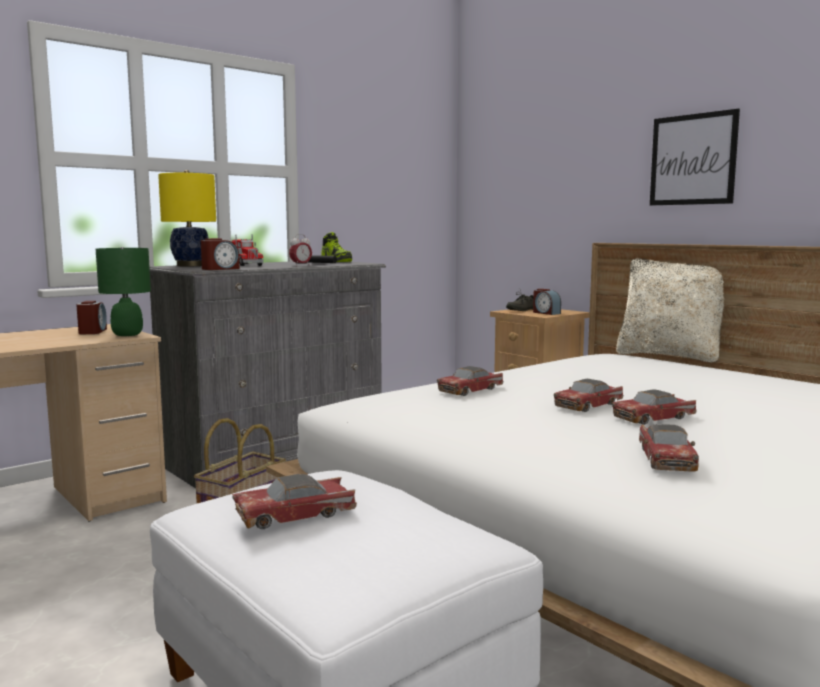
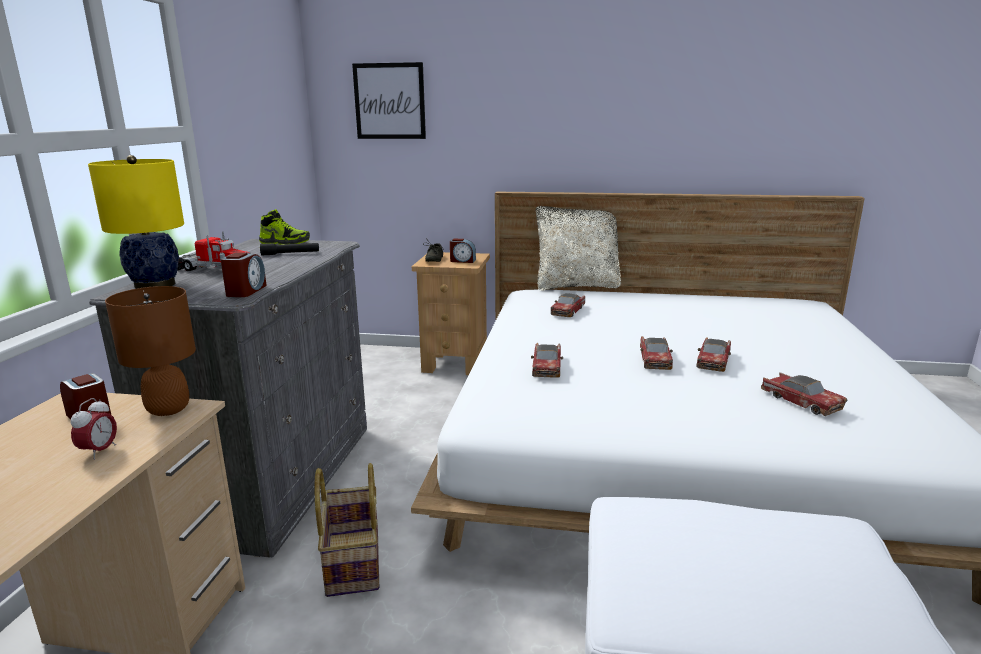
camera: 40 degrees left, 10 degrees up
green table lamp [96,247,151,336] -> brown table lamp [105,286,196,416]
toy car [232,474,357,529] -> toy car moved to [551,293,585,317]
alarm clock [289,234,312,266] -> alarm clock moved to [71,398,117,460]
picture [650,109,740,205] -> picture moved to [352,62,426,139]

